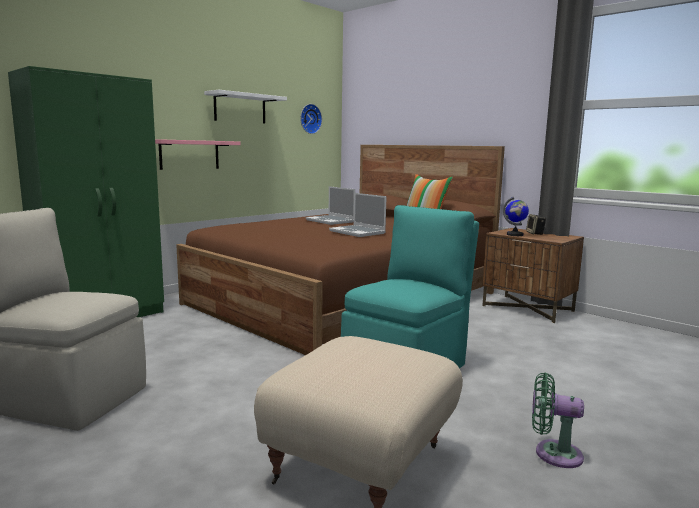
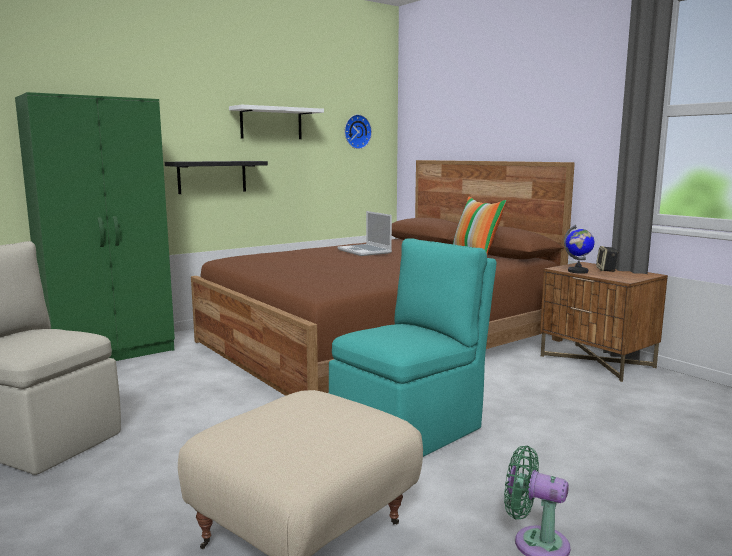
camera: 10 degrees right, 0 degrees up
pink shelf [155,139,241,170] -> black shelf [165,161,268,194]
laptop [329,193,387,237] -> none

